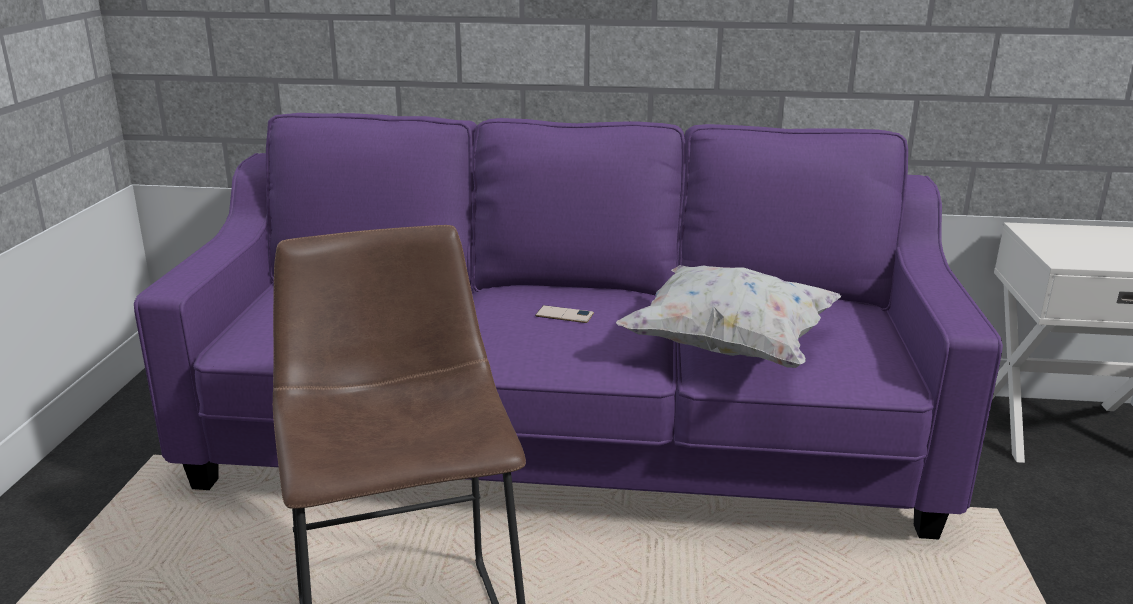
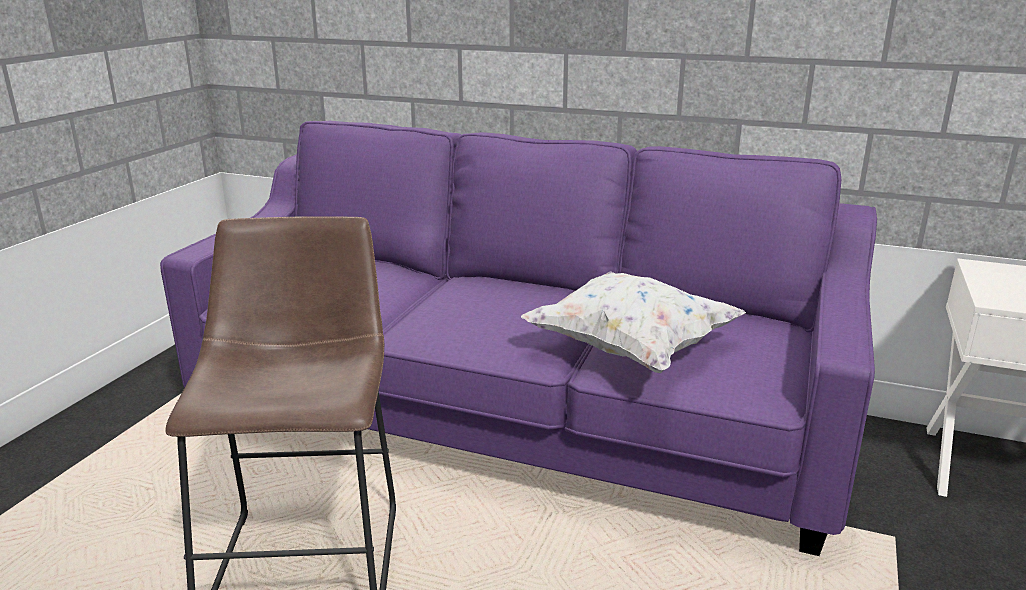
camera: 15 degrees right, 0 degrees up
phone [535,305,594,323] -> none

